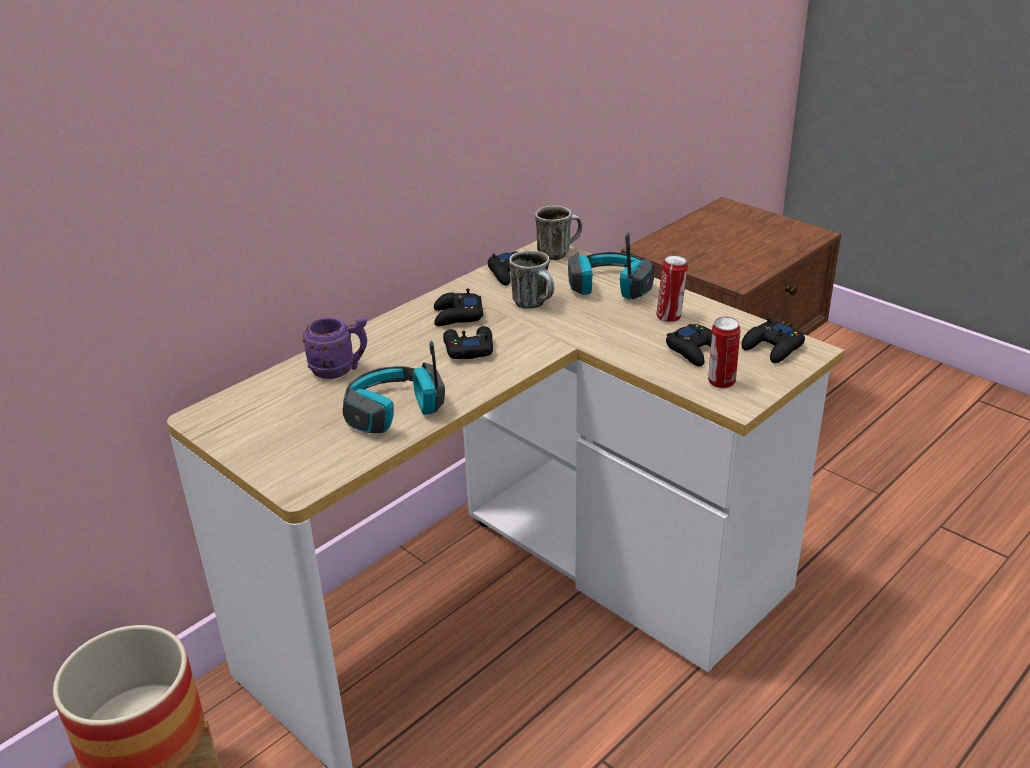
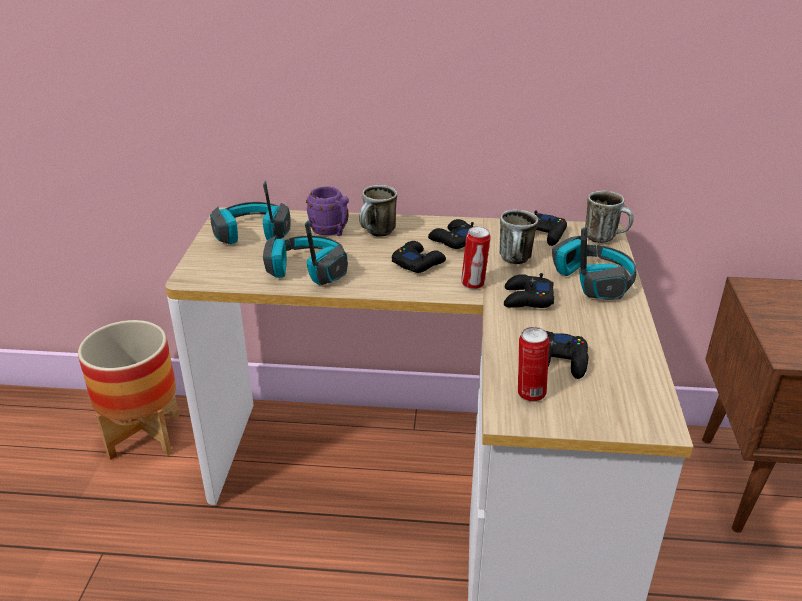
camera: 50 degrees right, 0 degrees up
can [656,255,688,322] -> can moved to [461,226,491,289]
black game controller [741,317,805,363] -> black game controller moved to [504,273,554,308]
none -> headphones [210,181,291,244]
none -> mug [359,185,397,237]

